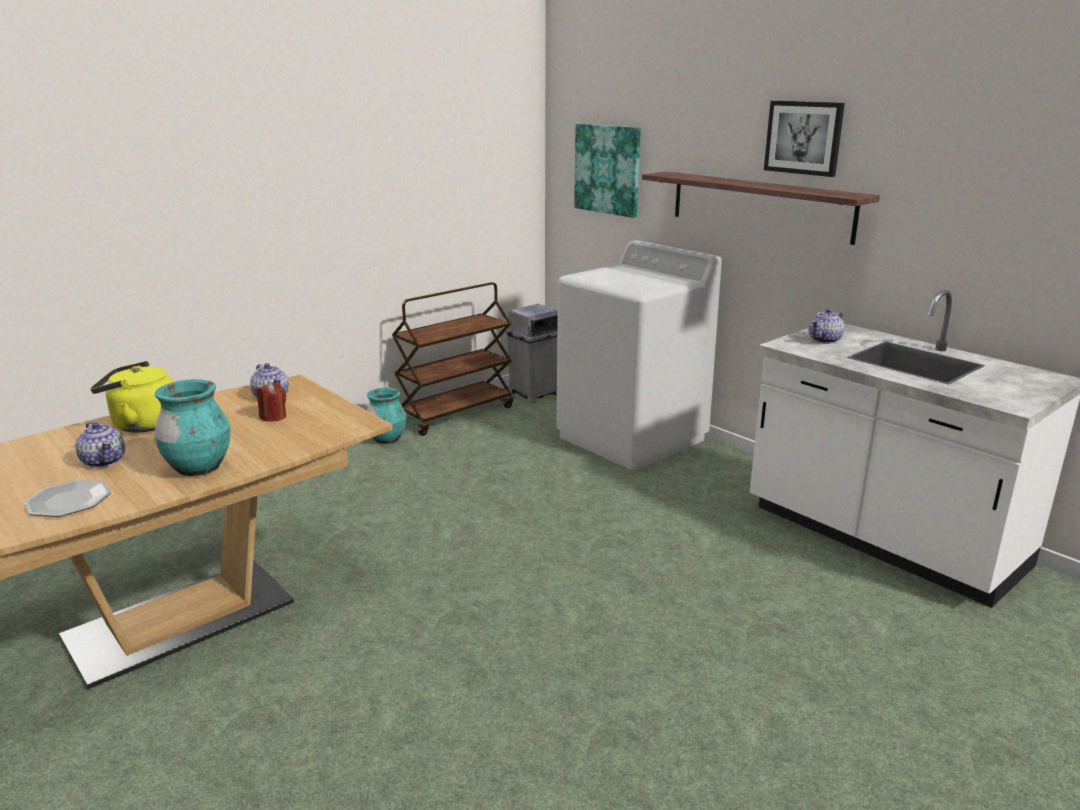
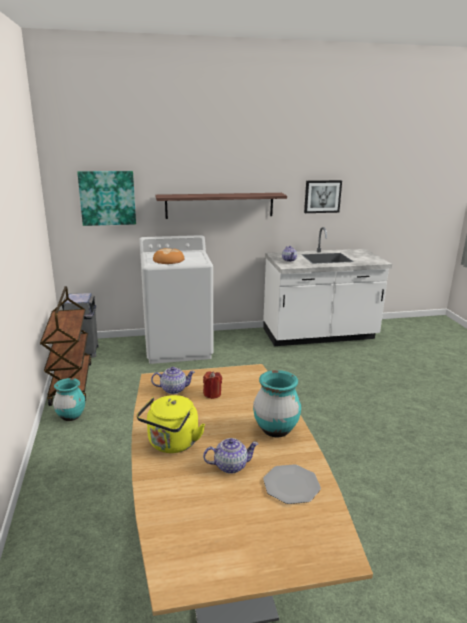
camera: 60 degrees left, 0 degrees up
picture [764,101,845,177] -> picture moved to [304,180,342,213]
none -> bread [153,248,184,264]

